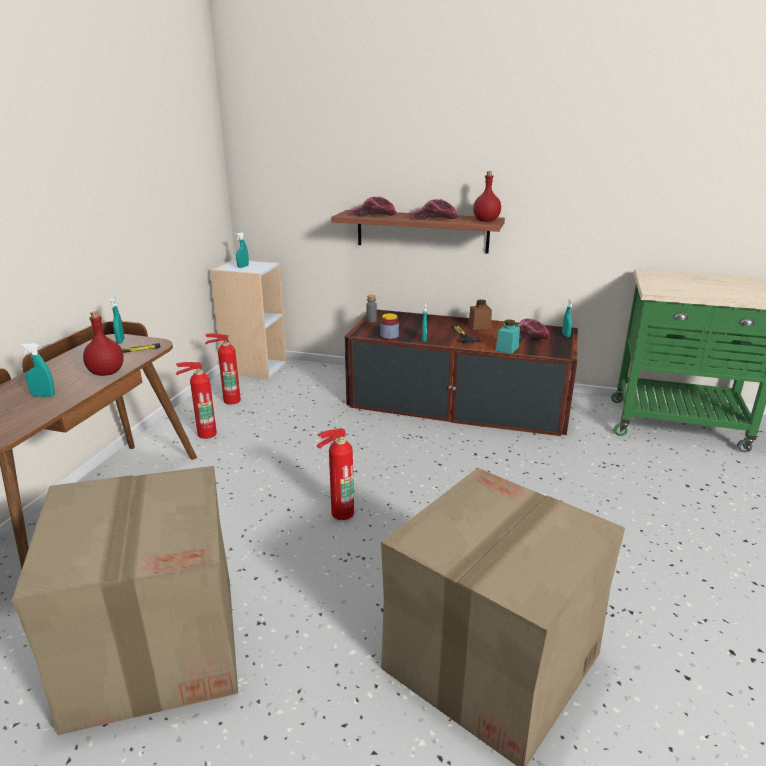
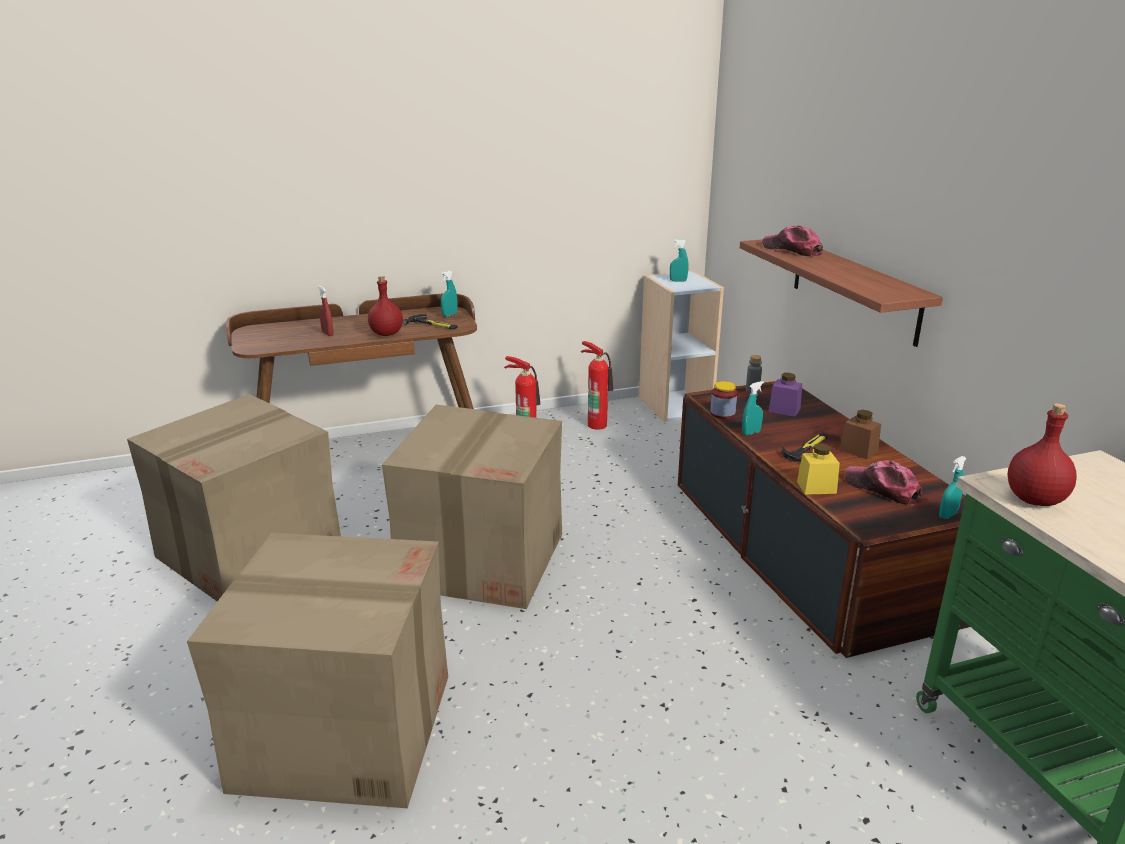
camera: 55 degrees right, 0 degrees up
turquoise spray bottle [20,343,55,397] -> red spray bottle [318,286,333,336]
fire extinguisher [317,428,354,520] -> cardboard box [382,405,562,609]
cap [411,199,458,220] -> none
red bottle [473,171,501,222] -> red bottle moved to [1008,403,1077,506]
turquoise jar [496,320,520,354] -> yellow jar [797,443,840,495]
none -> purple jar [768,373,802,417]

